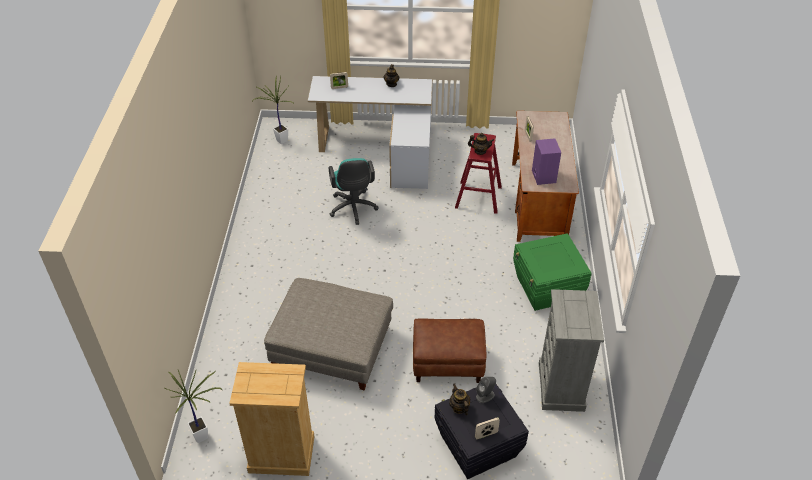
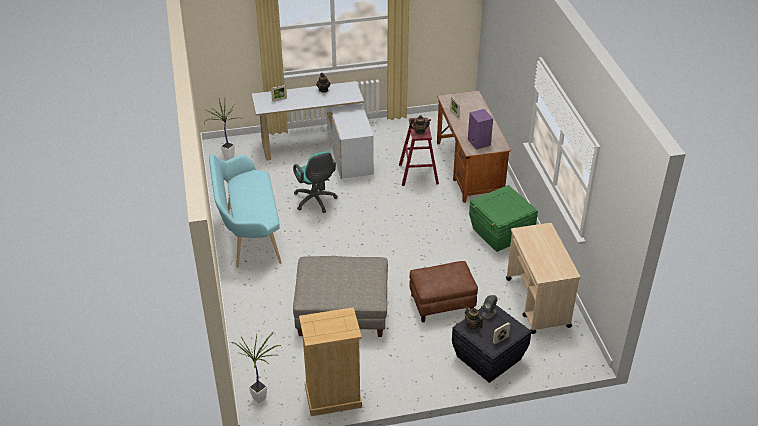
camera: 15 degrees left, 5 degrees down
grey dresser [539,289,604,412] -> beige cart [506,223,580,334]
none -> turquoise bench [209,154,282,268]

